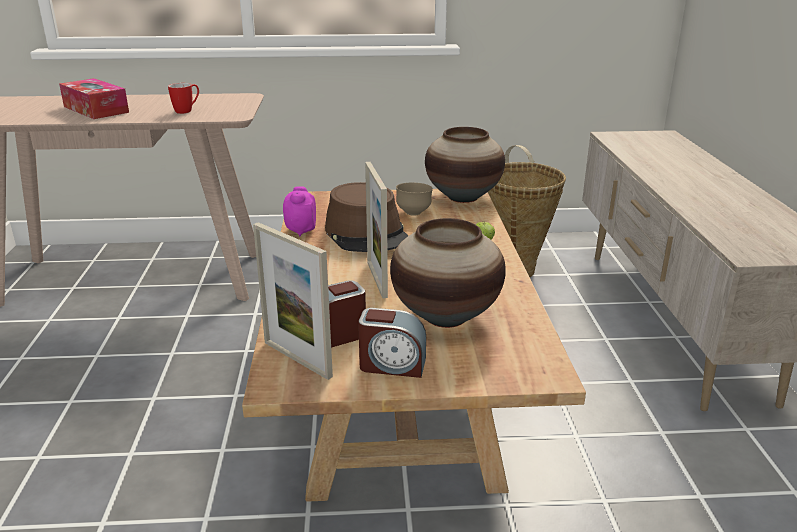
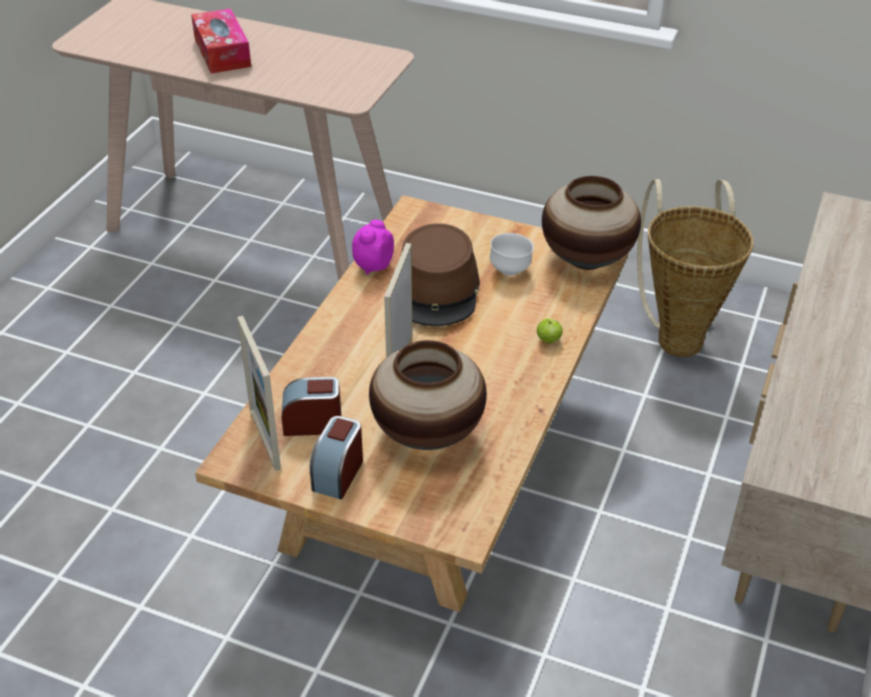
camera: 25 degrees right, 15 degrees up
mug [168,83,199,114] -> none
alarm clock [358,308,426,378] -> alarm clock turned 75 degrees clockwise [310,416,363,500]
brown bowl [396,183,433,216] -> white bowl [490,233,534,276]

